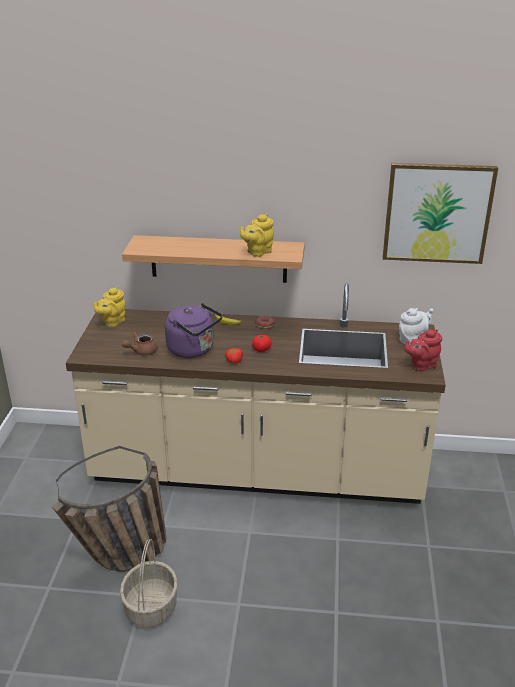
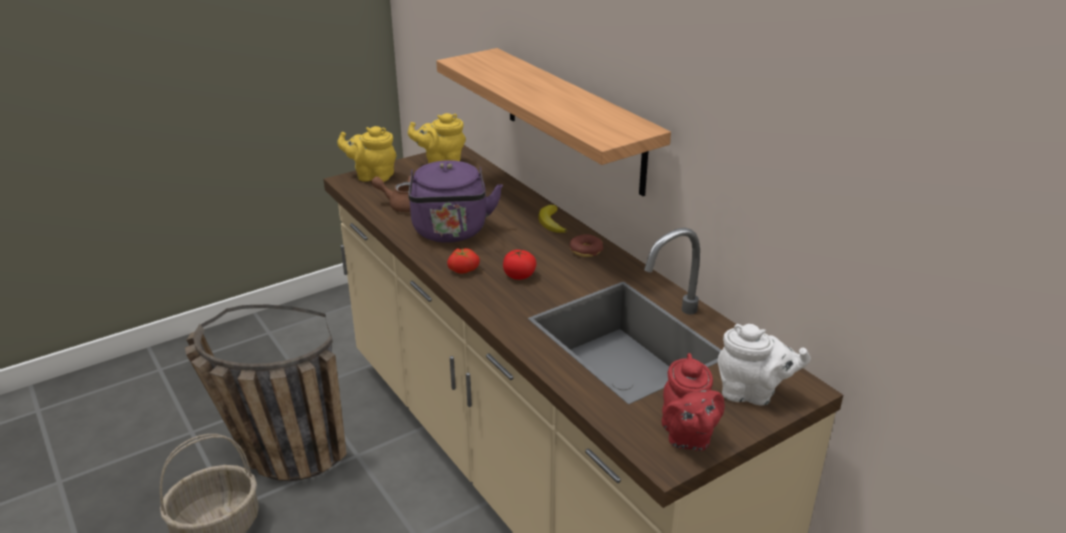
camera: 50 degrees right, 0 degrees up
yellow teapot [240,214,274,257] -> yellow teapot moved to [337,126,396,182]
picture [383,163,498,264] -> none
red teapot [404,329,442,371] -> red teapot turned 120 degrees counterclockwise [662,353,725,451]

